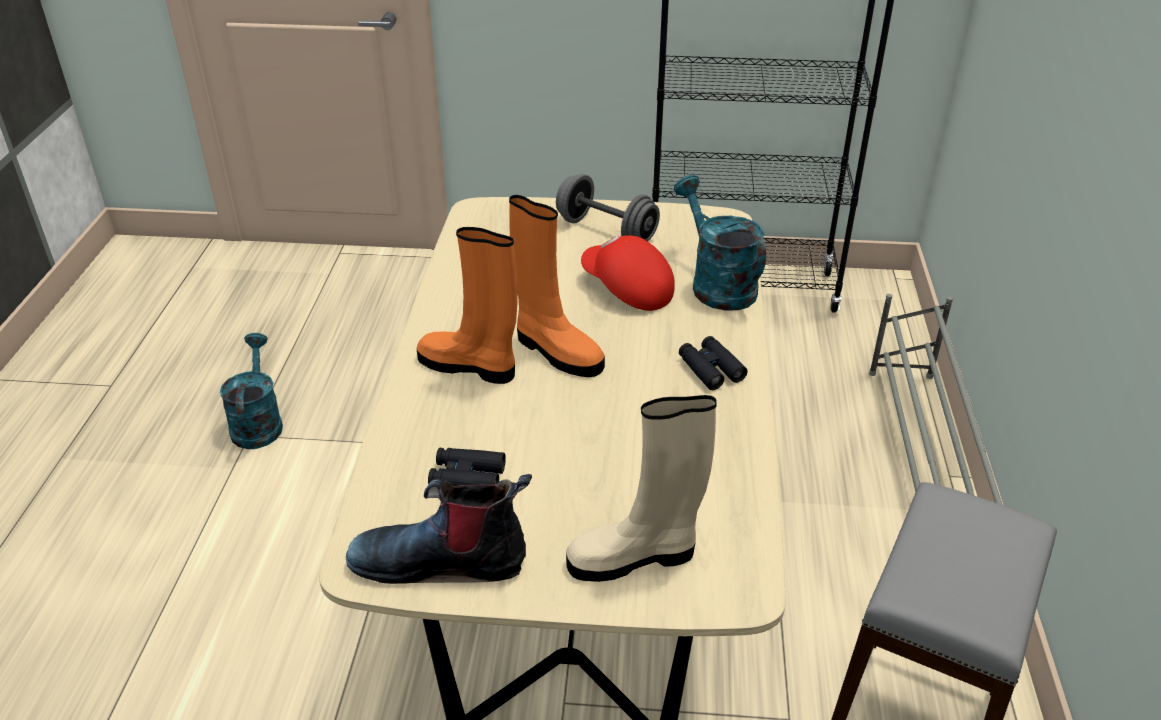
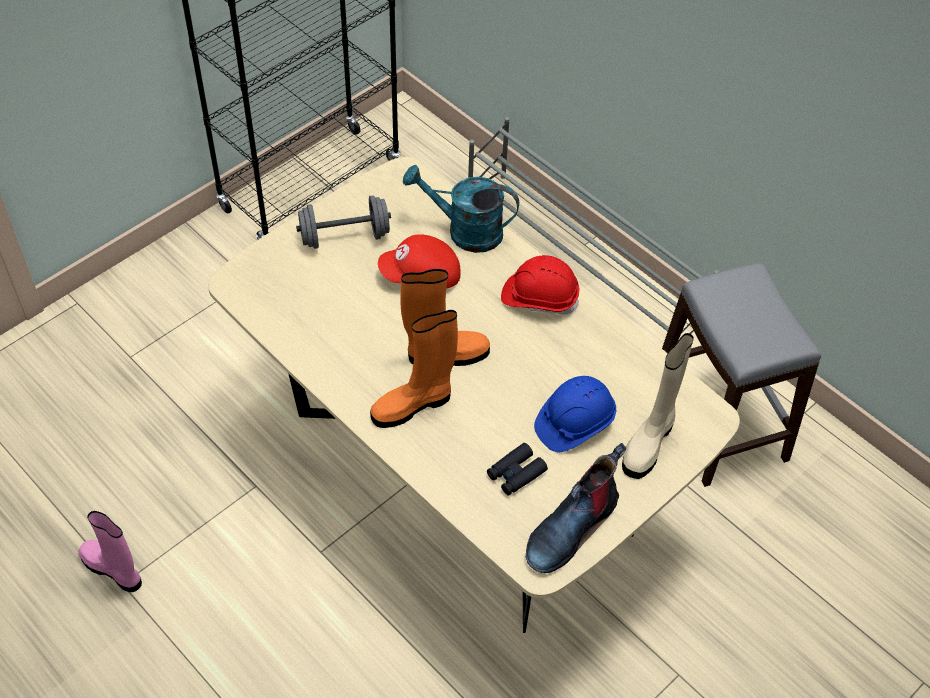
camera: 50 degrees left, 15 degrees up
turquoise watering can [220,333,283,449] -> pink boot [78,511,142,592]
black binoculars [679,336,747,390] -> red hard hat [501,255,579,315]
none -> blue hard hat [534,376,616,452]

